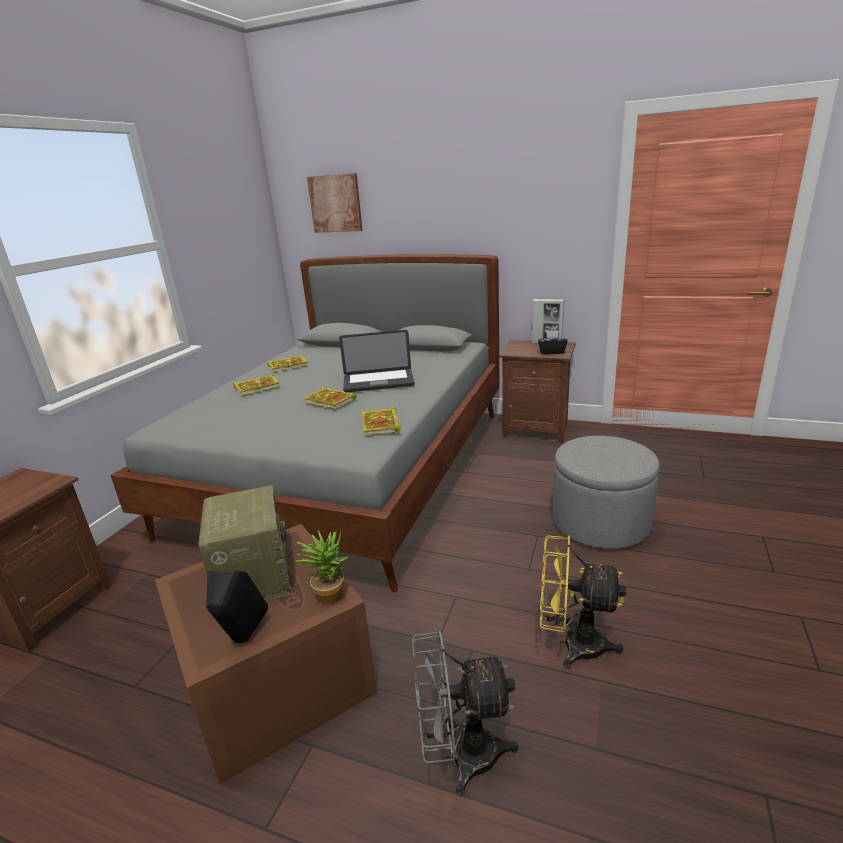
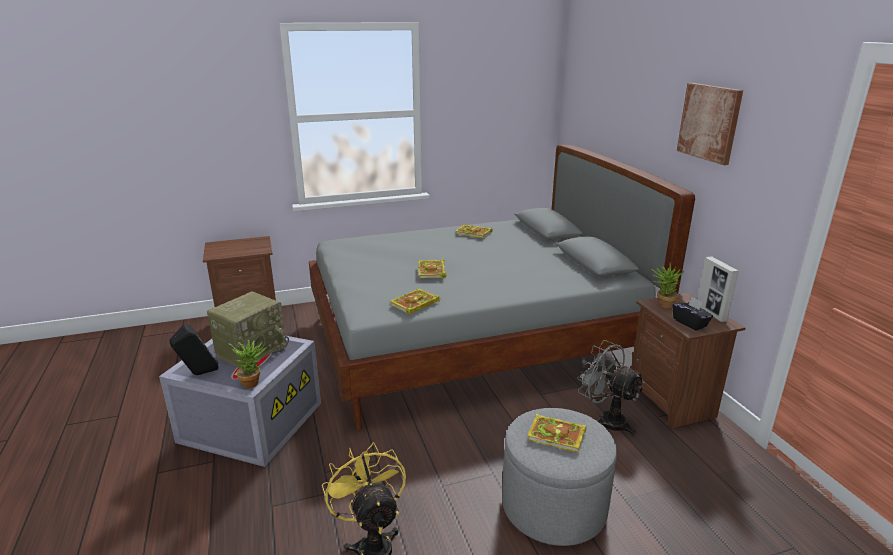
camera: 50 degrees right, 0 degrees up
brown storage box [155,524,377,784] -> grey storage box [159,336,321,467]
book [233,374,279,395] -> book moved to [527,414,586,453]
picture [307,173,363,233] -> picture moved to [677,83,743,165]
laptop [339,330,415,392] -> none
grey fan [412,631,518,796] -> grey fan moved to [577,340,645,436]
none -> potted plant [651,262,684,308]

